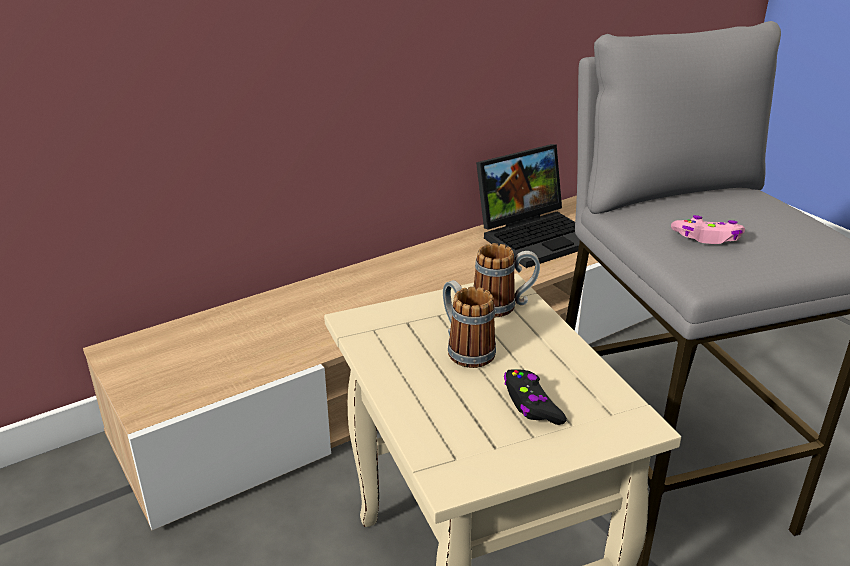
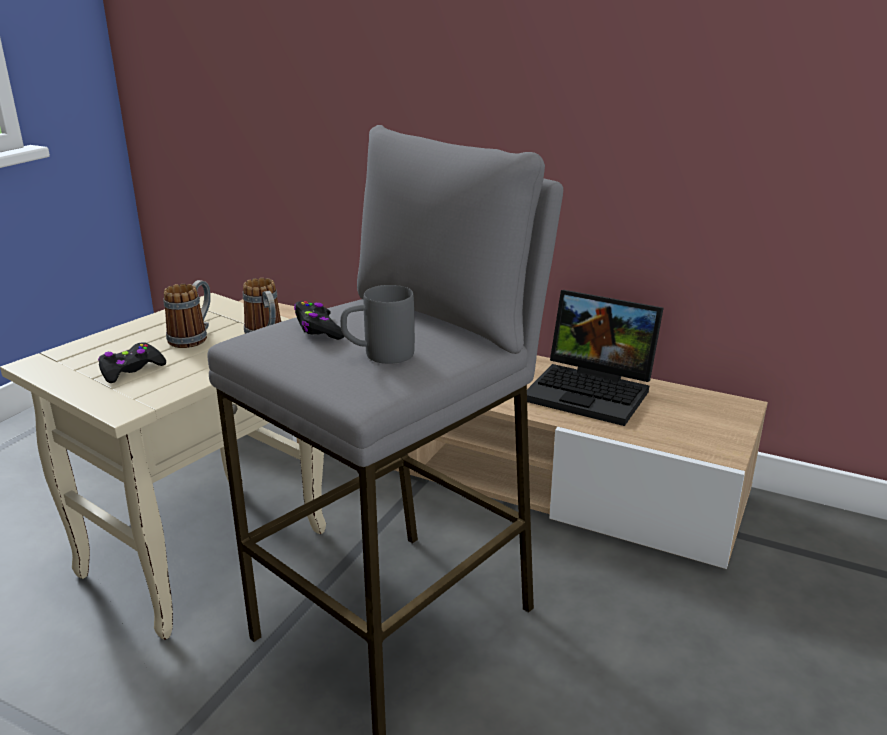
camera: 60 degrees right, 5 degrees down
pink game controller [671,215,745,244] -> black game controller [294,301,345,340]
none -> grey mug [340,285,415,364]

